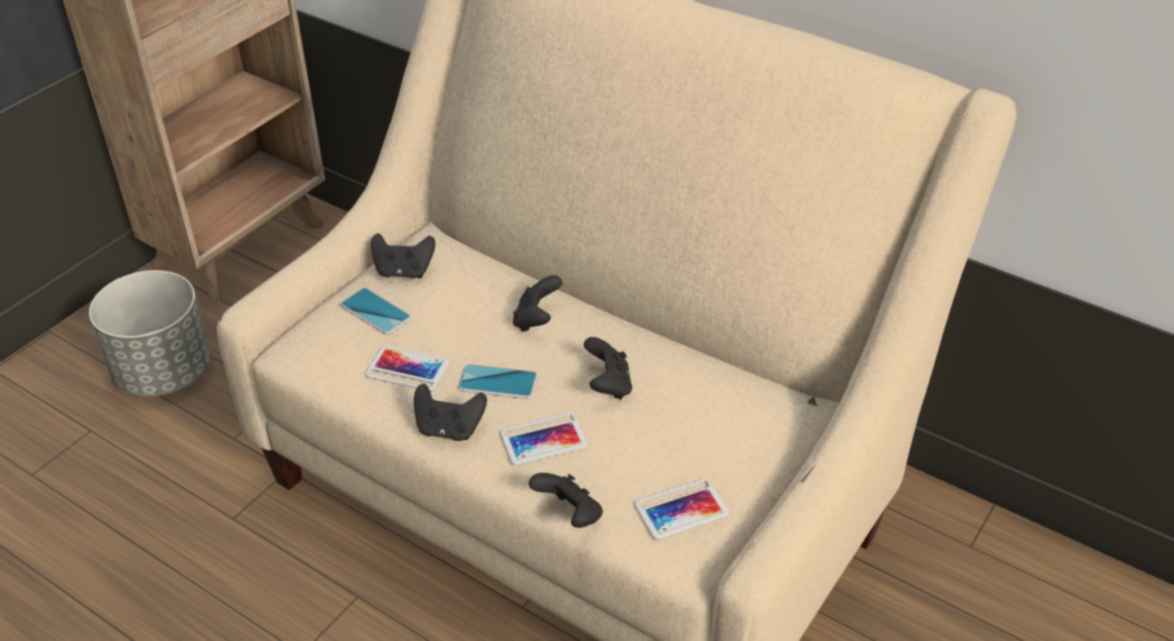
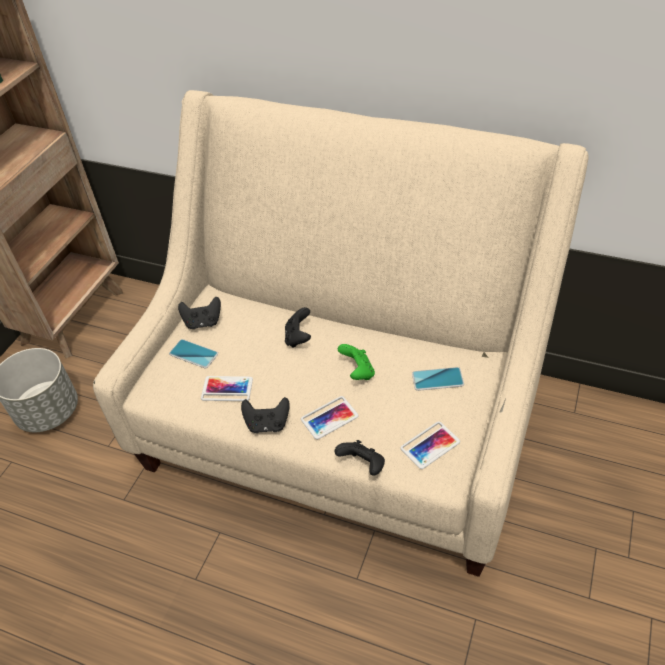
camera: 10 degrees left, 5 degrees up
phone [458,364,538,399] -> phone moved to [412,367,464,391]
black game controller [584,337,632,399] -> green game controller [338,344,375,380]

